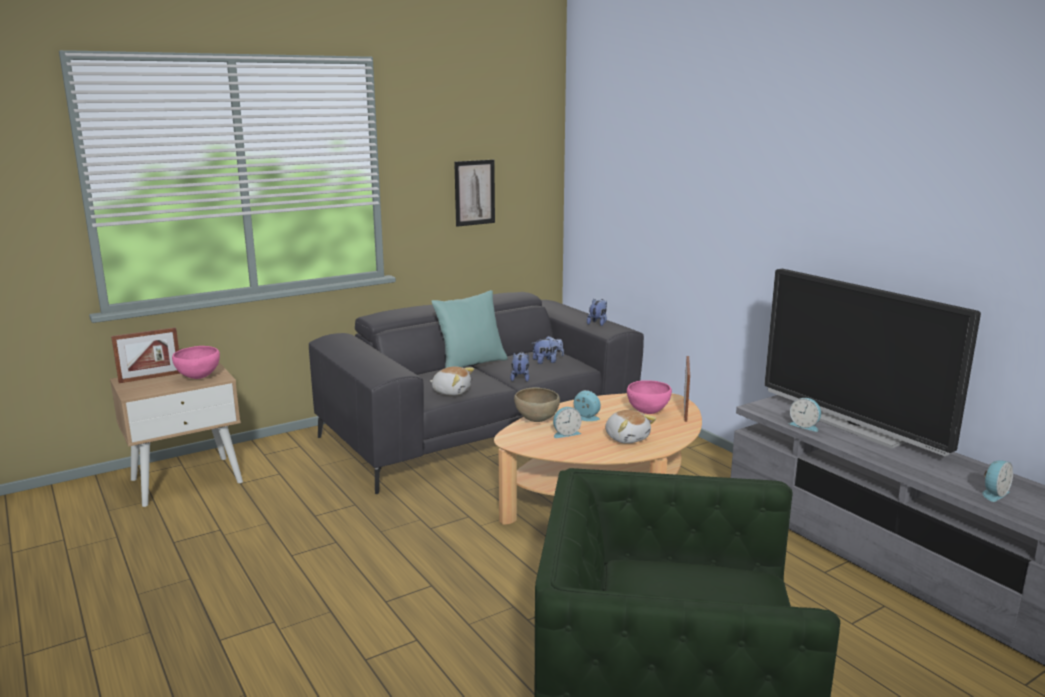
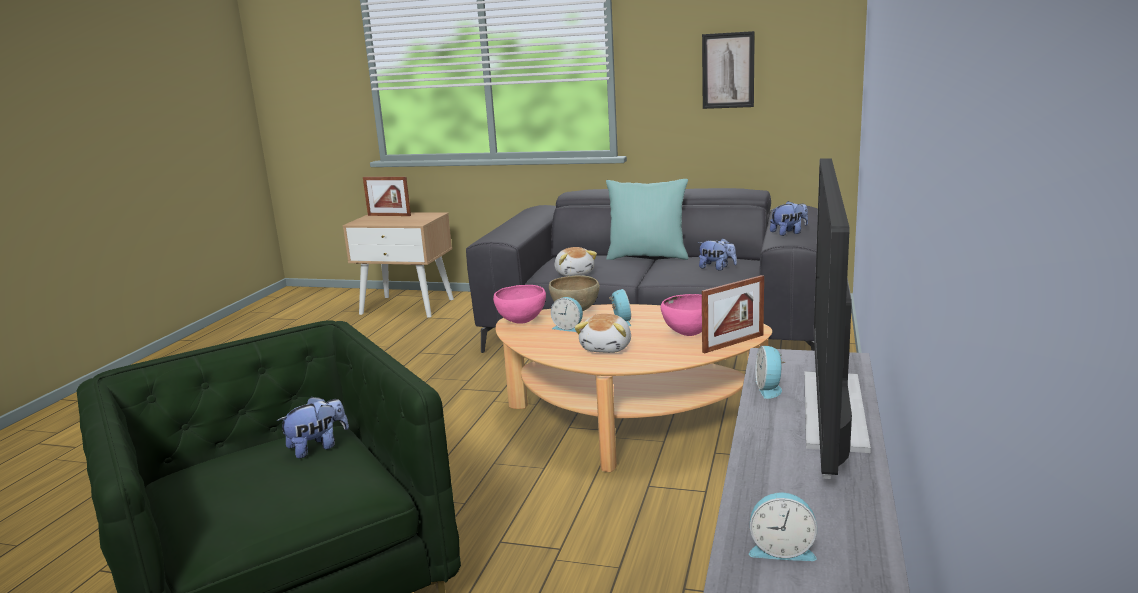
camera: 50 degrees right, 0 degrees up
pink bowl [172,346,220,379] -> pink bowl moved to [493,285,546,324]
plush toy [510,352,529,382] -> plush toy moved to [277,397,349,459]

